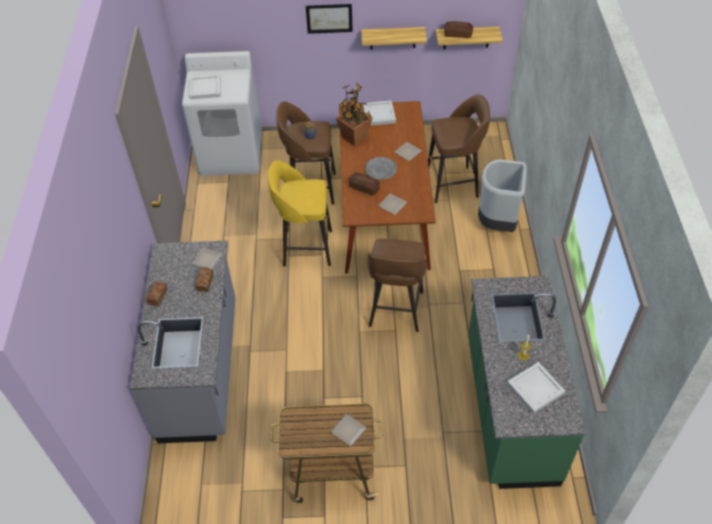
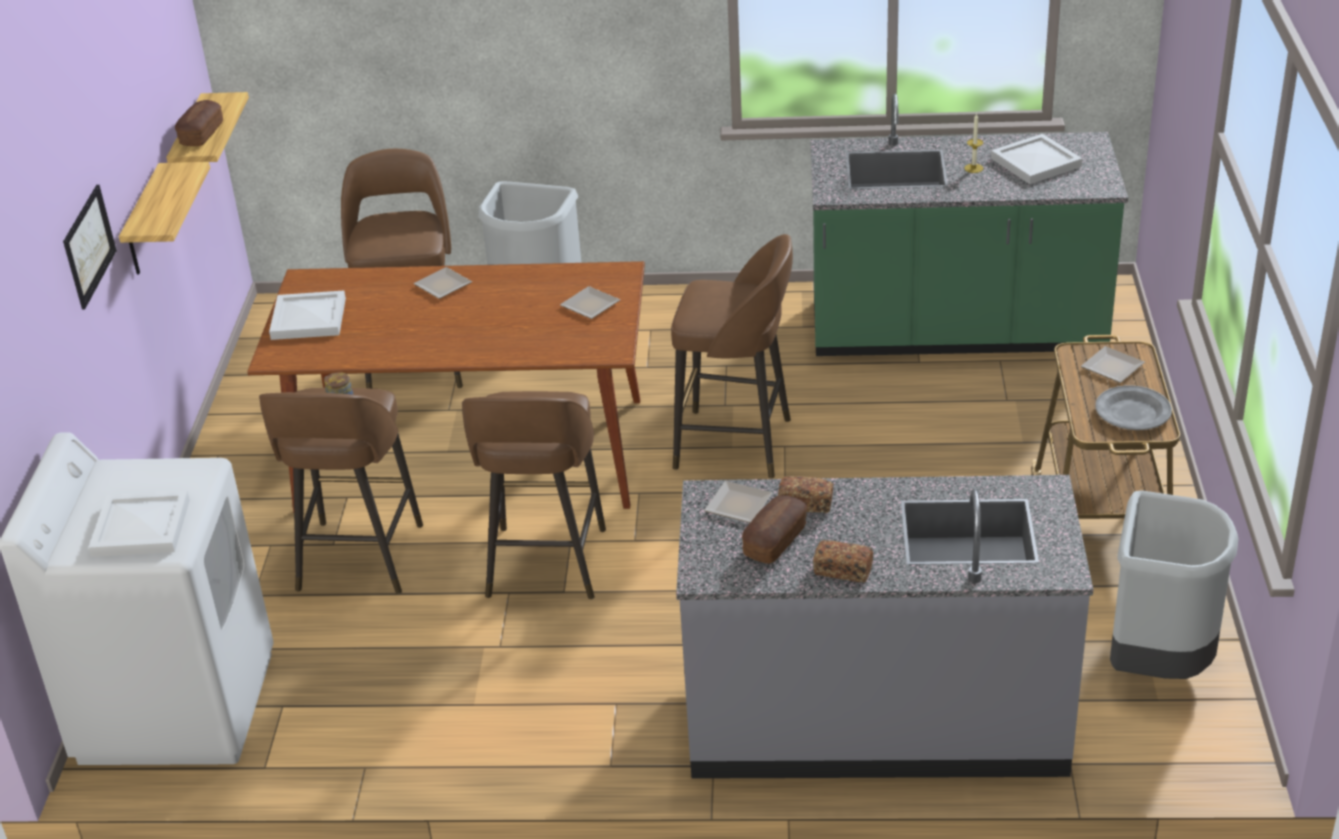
camera: 85 degrees left, 15 degrees down
yellow stool [268,160,332,267] -> brown stool [462,391,606,599]
potted plant [336,82,373,146] -> none
bread [349,173,380,195] -> bread moved to [742,495,807,564]
grey plate [365,157,397,180] -> grey plate moved to [1095,385,1172,430]
none -> grey trash can [1110,490,1239,679]

